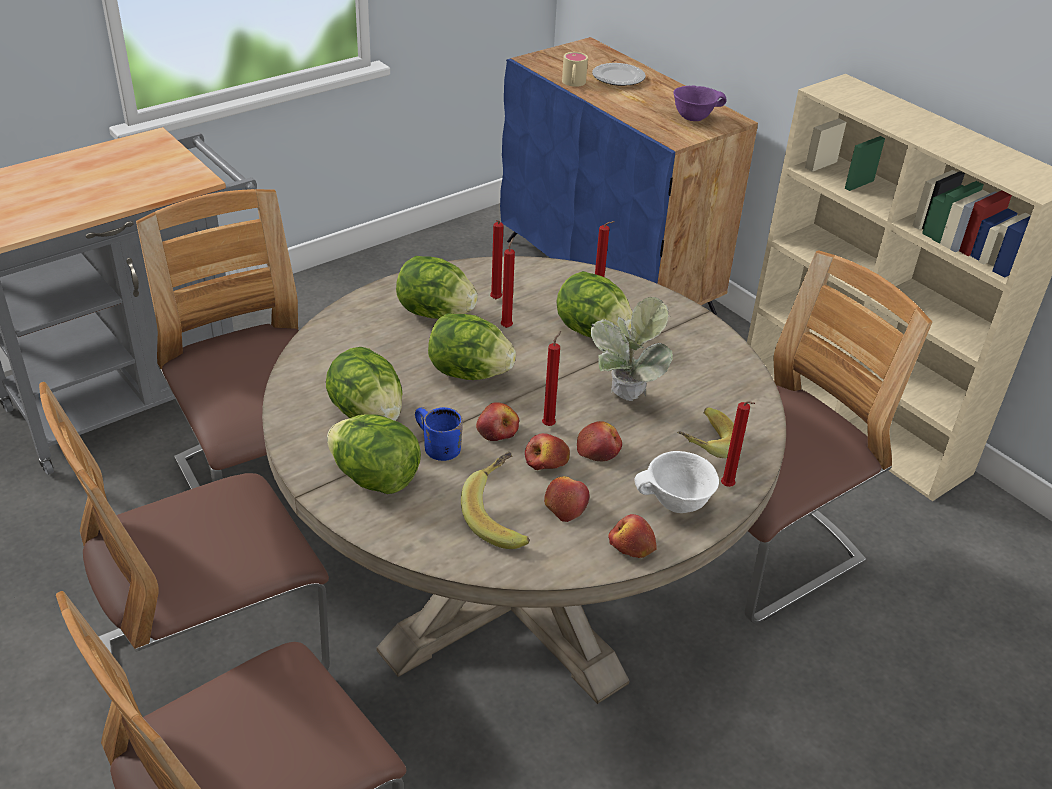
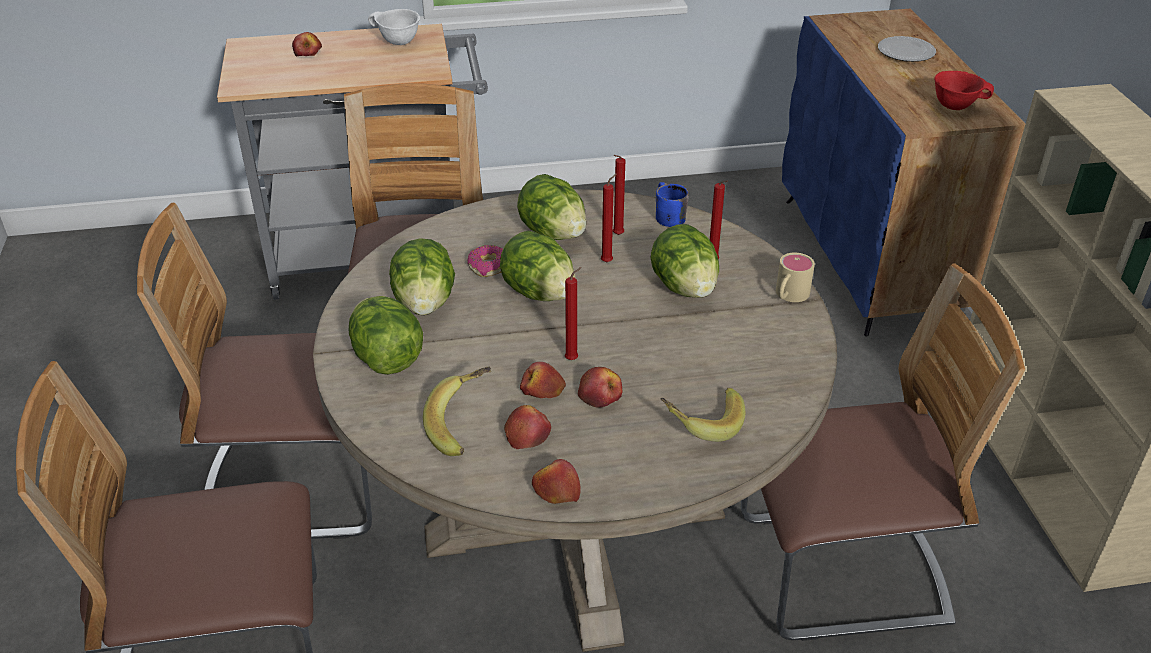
camera: 30 degrees right, 0 degrees up
blue mug [415,407,463,461] -> blue mug moved to [656,182,689,227]
apple [476,402,519,441] -> apple moved to [292,32,322,56]
beige mug [562,52,588,87] -> beige mug moved to [776,253,815,302]
potted plant [591,297,673,401] -> none
white bowl [634,451,719,513] -> white bowl moved to [368,9,420,45]
purple bowl [673,85,727,121] -> red bowl [934,71,994,110]
red candle [721,401,755,487] -> none
none -> donut [467,245,503,277]

